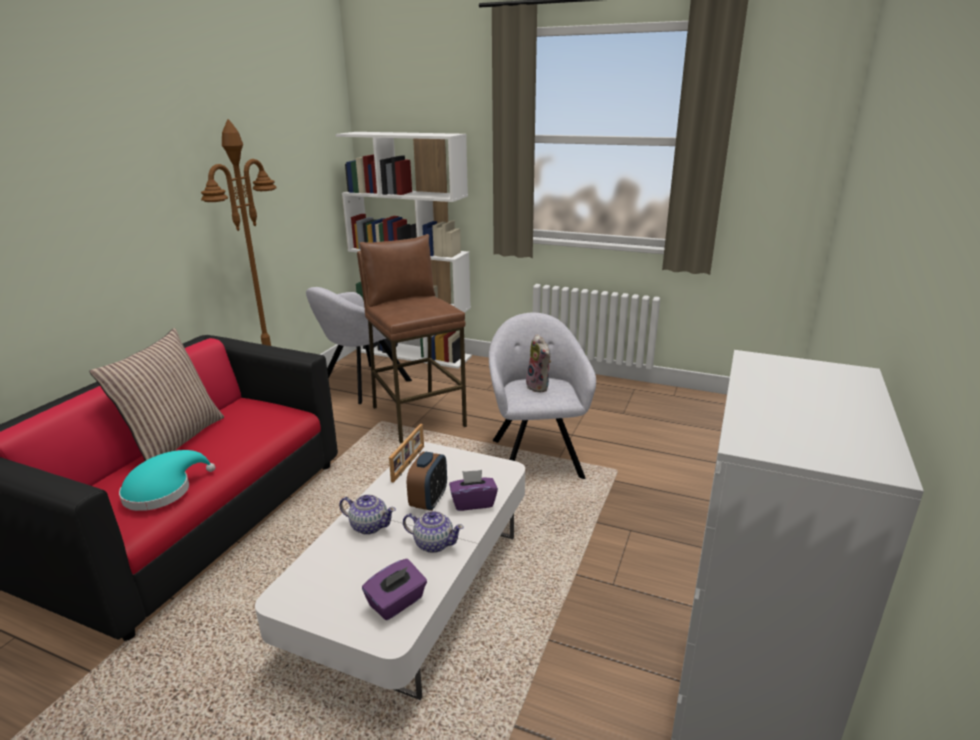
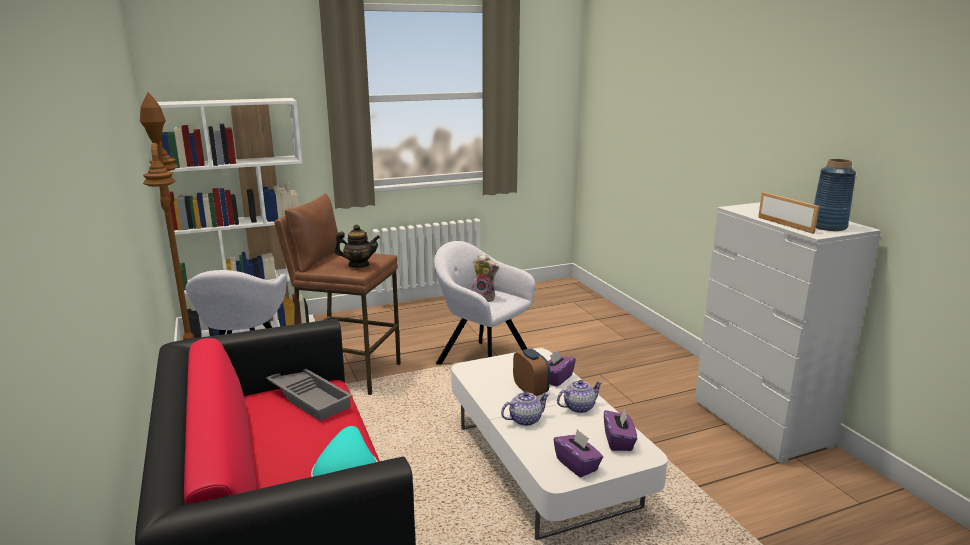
camera: 45 degrees left, 5 degrees down
pillow [89,328,224,461] -> none
picture frame [389,424,424,483] -> picture frame moved to [758,192,820,234]
none -> grey tray [266,369,353,421]
none -> teapot [334,224,380,268]
none -> purple tissue box [554,429,603,477]
none -> blue vase [814,159,856,231]

